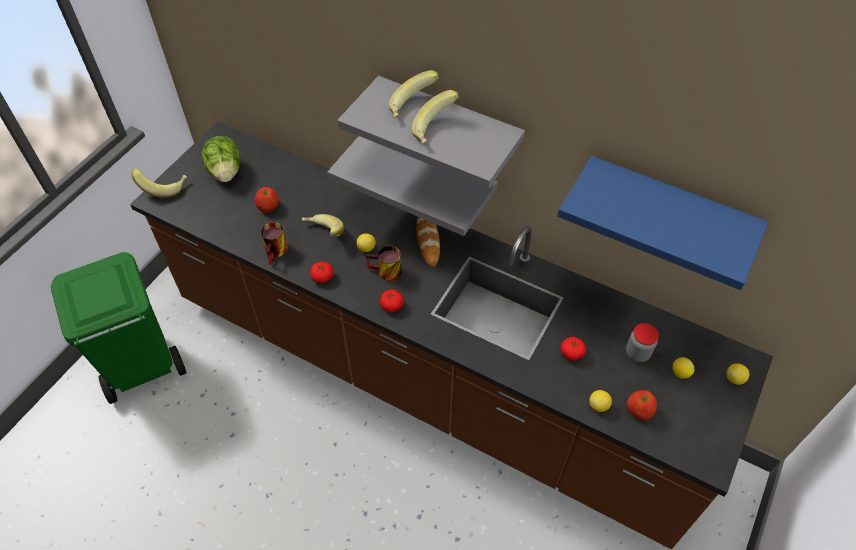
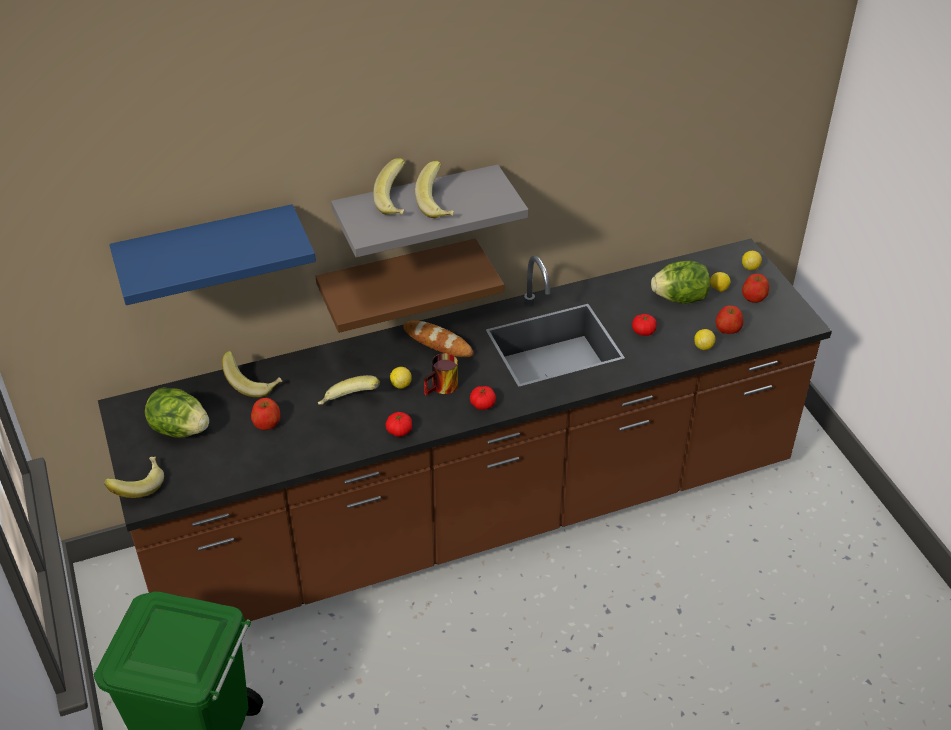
camera: 50 degrees left, 10 degrees down
mug [261,222,288,265] -> none
grey shelf [327,136,498,236] -> brown shelf [316,238,504,333]
blue shelf [558,156,769,290] -> blue shelf moved to [109,204,316,305]
jar [626,323,659,362] -> lettuce [651,260,710,304]
none -> banana [222,351,283,397]
none -> apple [742,274,769,303]

